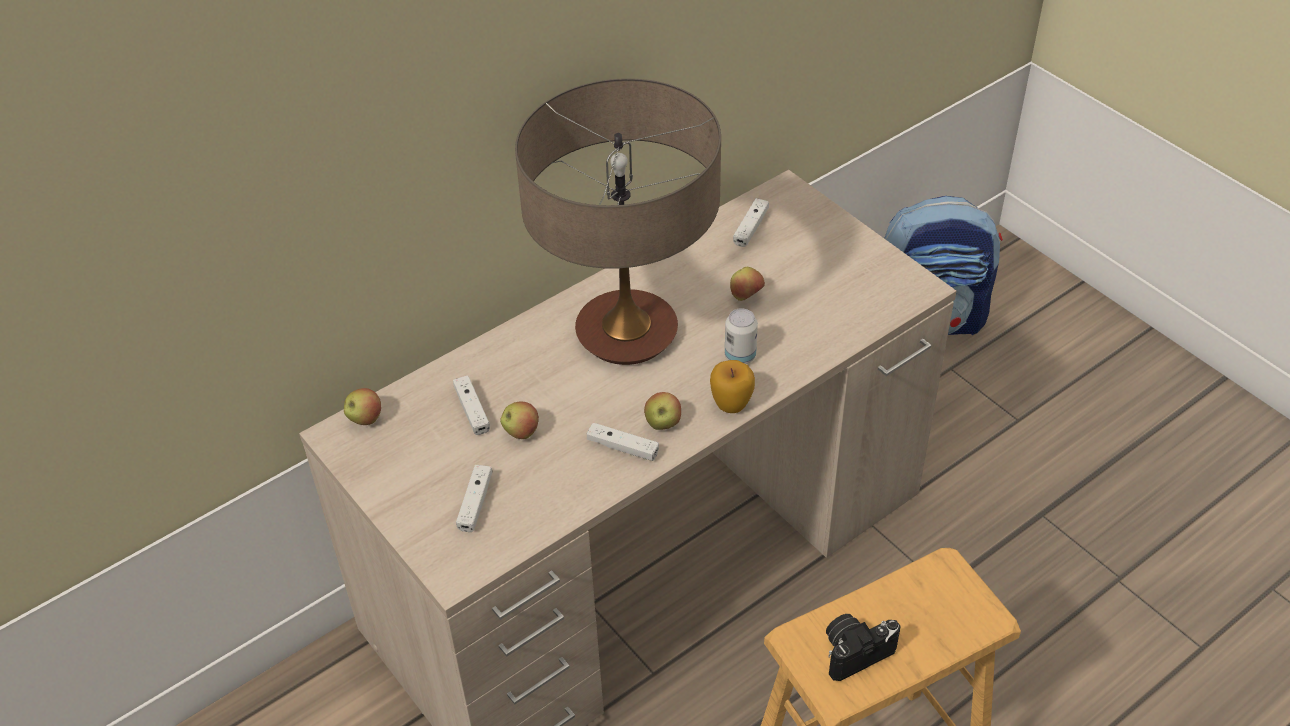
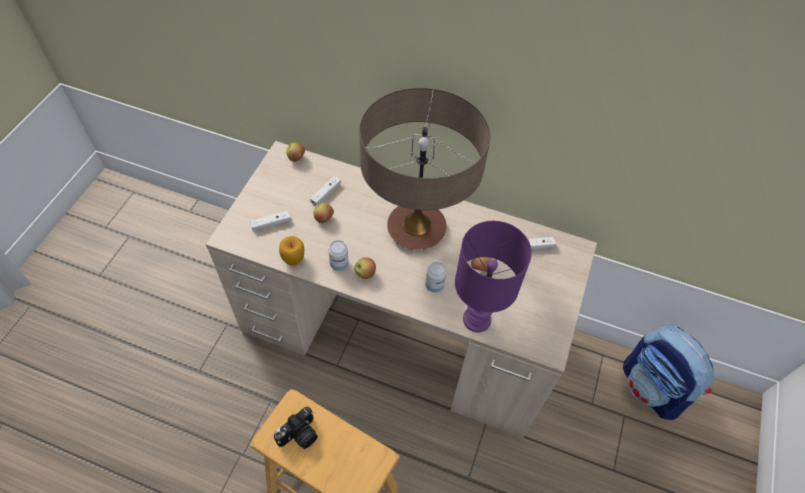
camera: 55 degrees right, 10 degrees up
white game controller [587,423,659,461] -> can [328,240,349,271]
apple [710,360,755,413] -> apple moved to [279,236,304,266]
camera [826,614,901,681] -> camera turned 105 degrees clockwise [274,407,318,449]
none -> purple table lamp [455,221,532,332]

